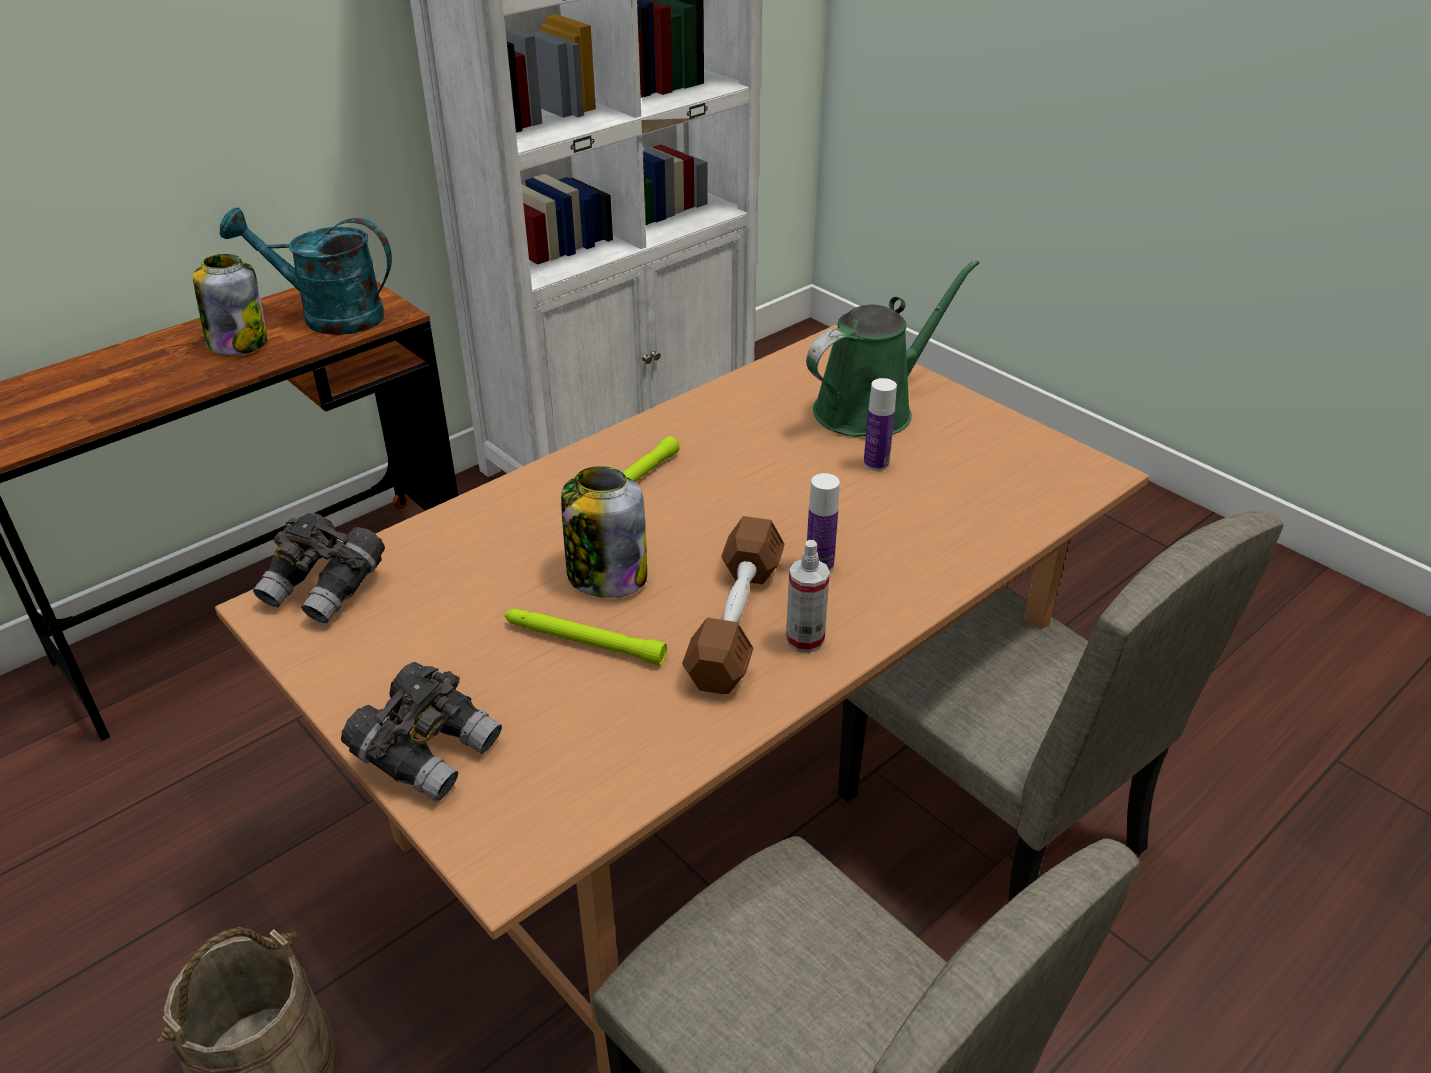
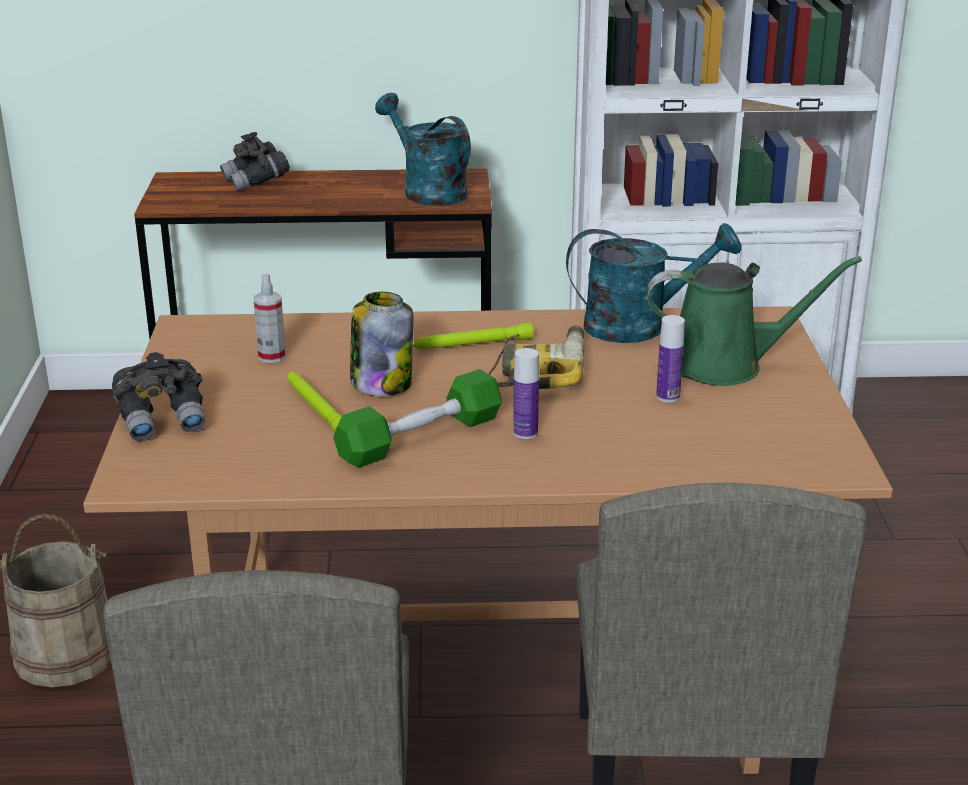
camera: 40 degrees right, 10 degrees down
jar [193,254,267,355] -> none
grey binoculars [253,513,385,624] -> grey binoculars moved to [220,132,290,191]
brown dumbbell [682,516,785,694] -> green dumbbell [333,369,502,468]
spray bottle [786,540,830,653] -> spray bottle moved to [254,273,286,363]
none -> power drill [489,325,585,389]
none -> turquoise watering can [566,223,741,343]

